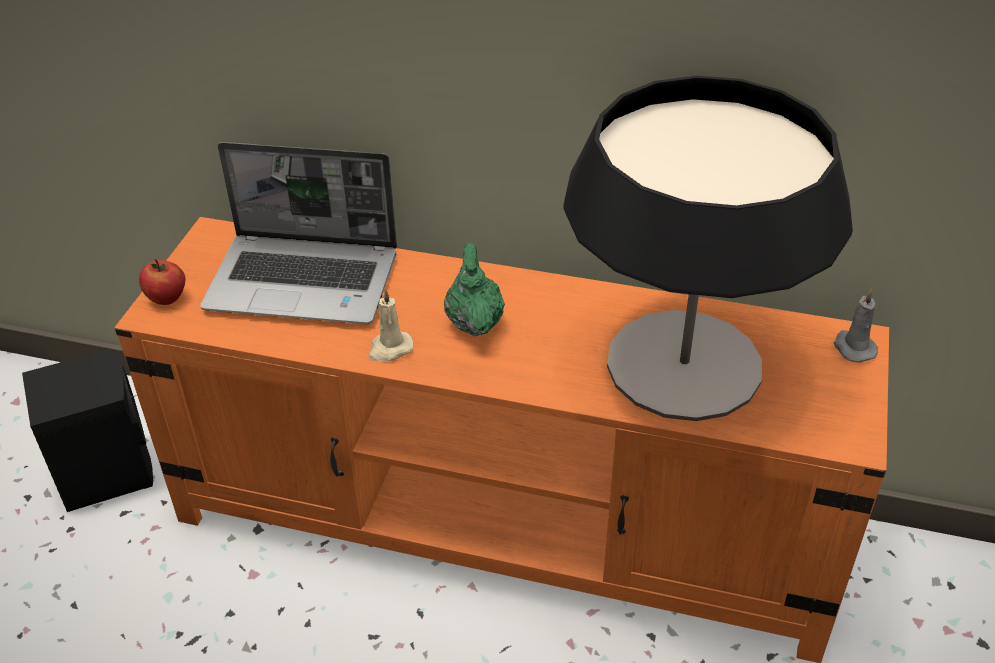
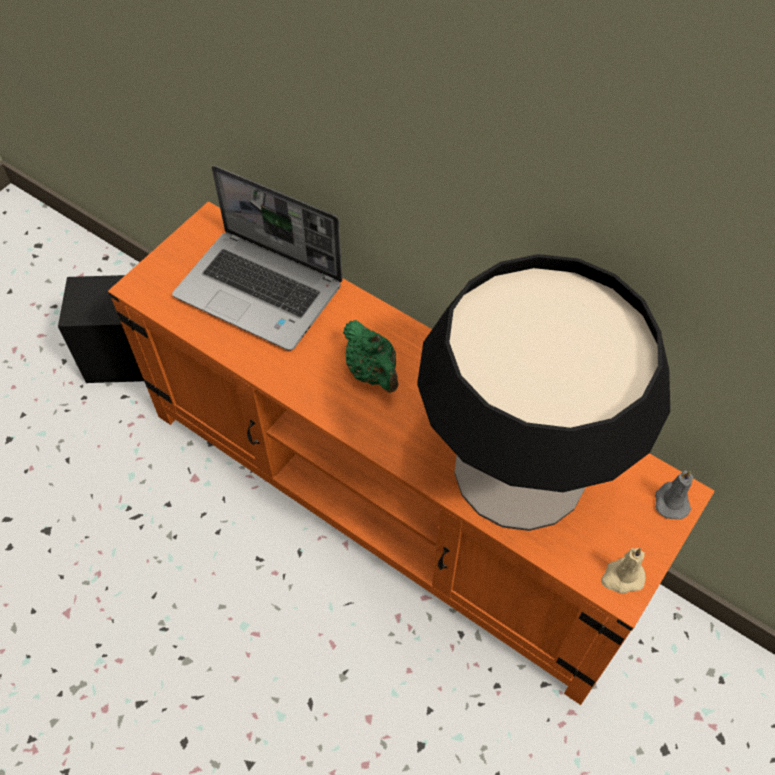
camera: 20 degrees right, 15 degrees up
apple [139,259,186,305] -> none
beige candle [368,288,414,362] -> beige candle moved to [601,548,646,594]
green teapot [444,242,505,336] -> green teapot turned 135 degrees clockwise [343,320,399,393]

